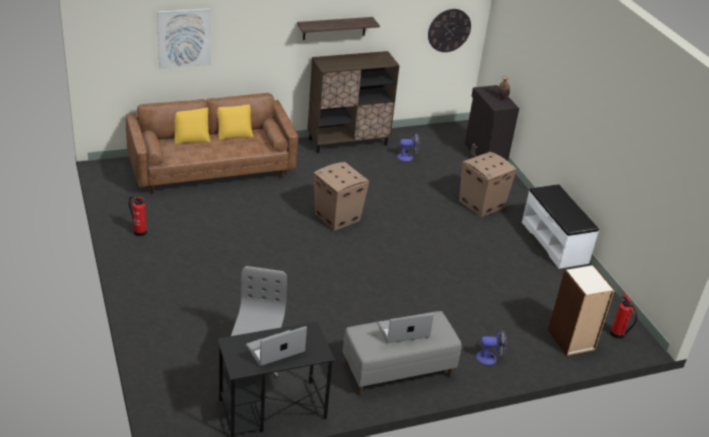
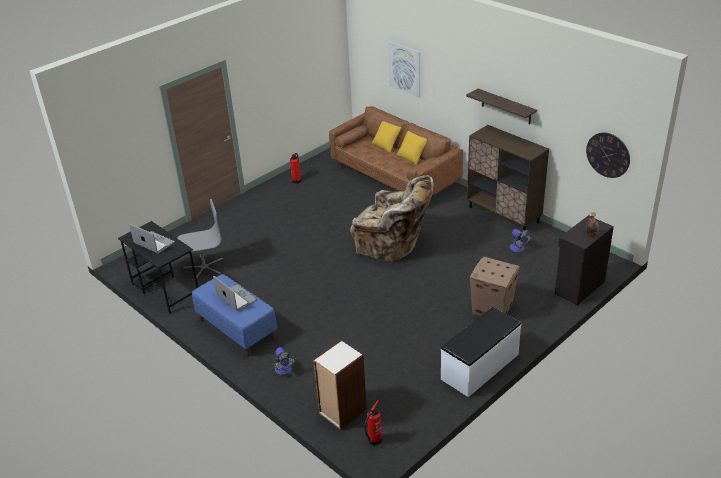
camera: 70 degrees right, 0 degrees up
cardboard box [314,162,370,231] -> beige armchair [350,175,434,262]
grey bench [343,311,461,396] -> blue bench [192,274,277,357]

